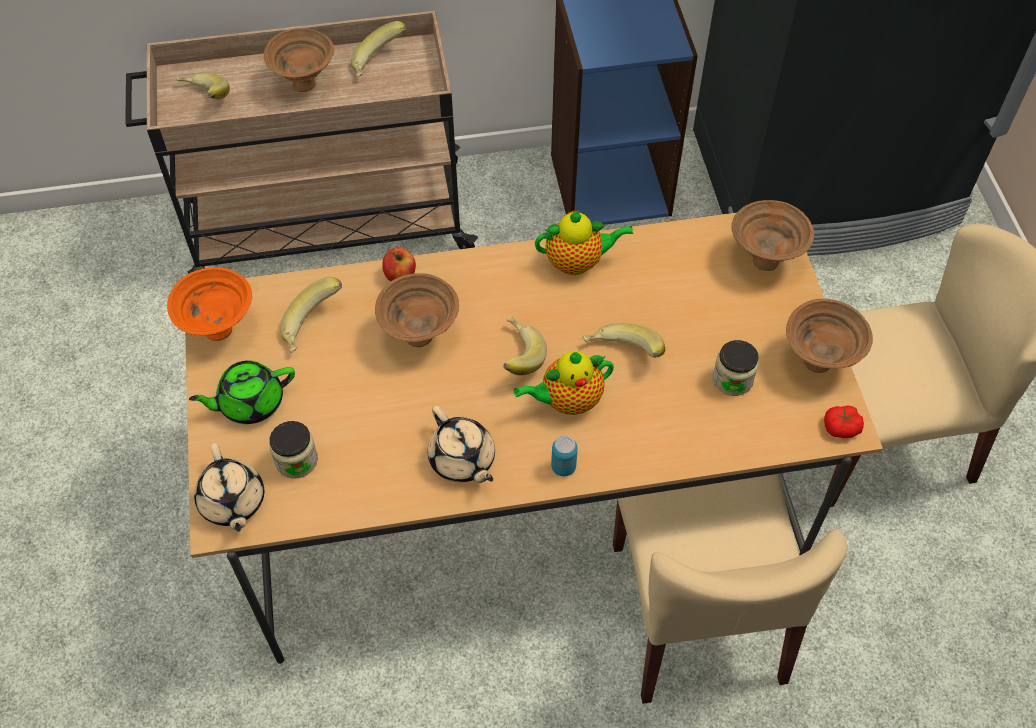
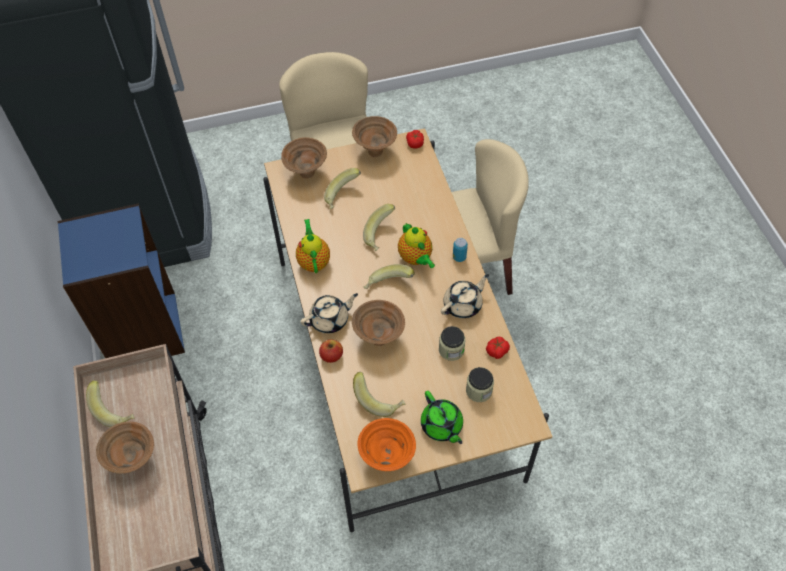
camera: 95 degrees left, 0 degrees up
banana [176,73,230,100] -> banana moved to [324,168,361,209]
beige teapot [194,443,264,532] -> beige teapot moved to [301,293,358,333]
jar [712,340,759,396] -> jar moved to [439,326,466,361]
none -> tomato [486,337,510,359]

